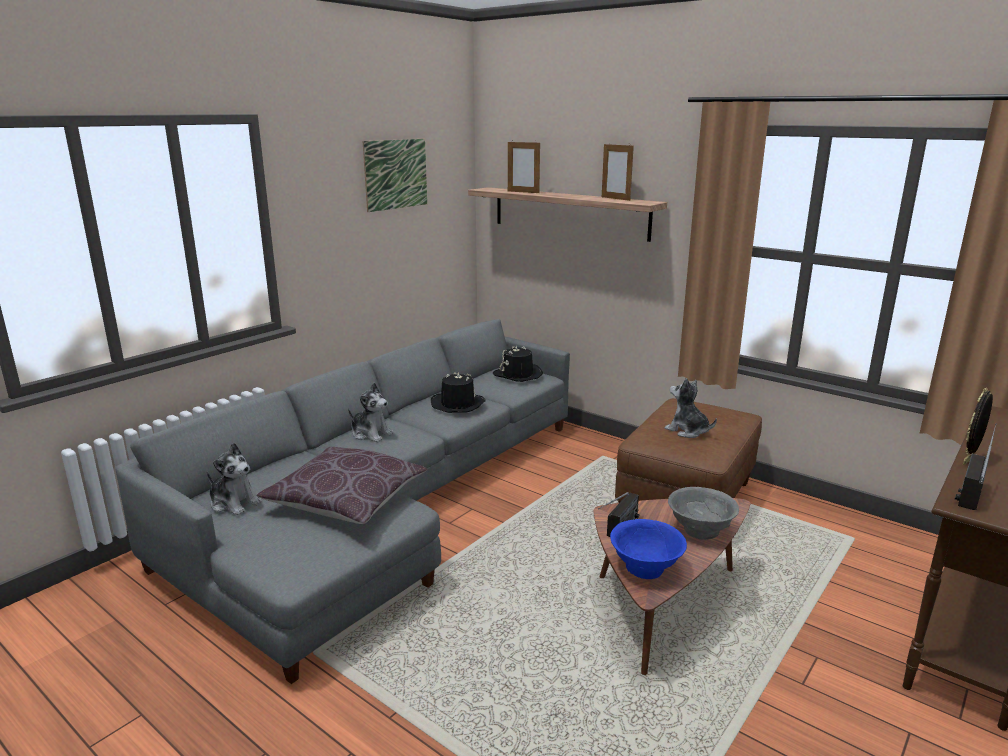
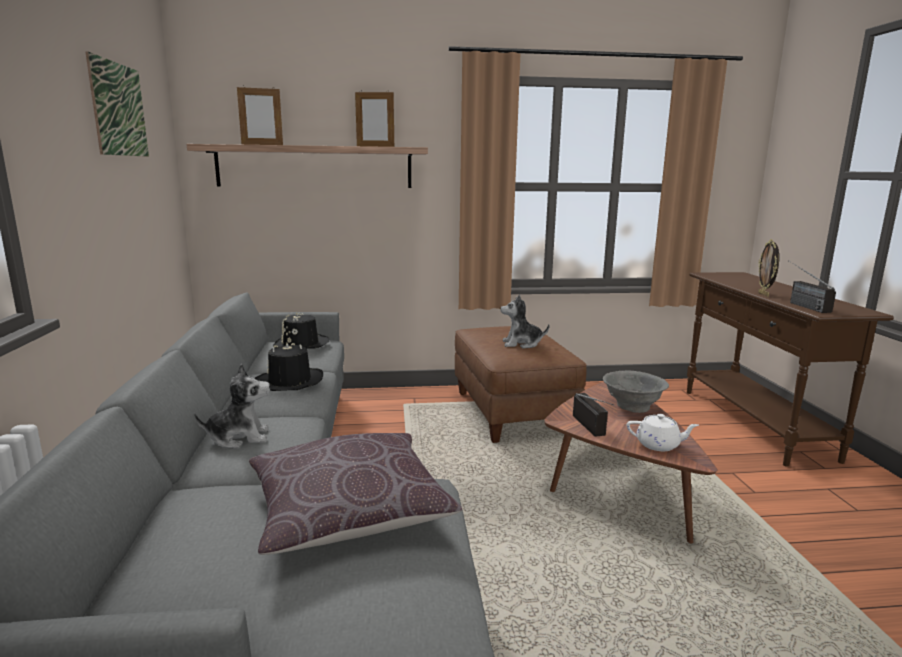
camera: 45 degrees left, 5 degrees down
plush toy [207,443,262,515] -> none
blue bowl [610,519,687,579] -> white teapot [627,414,699,451]

